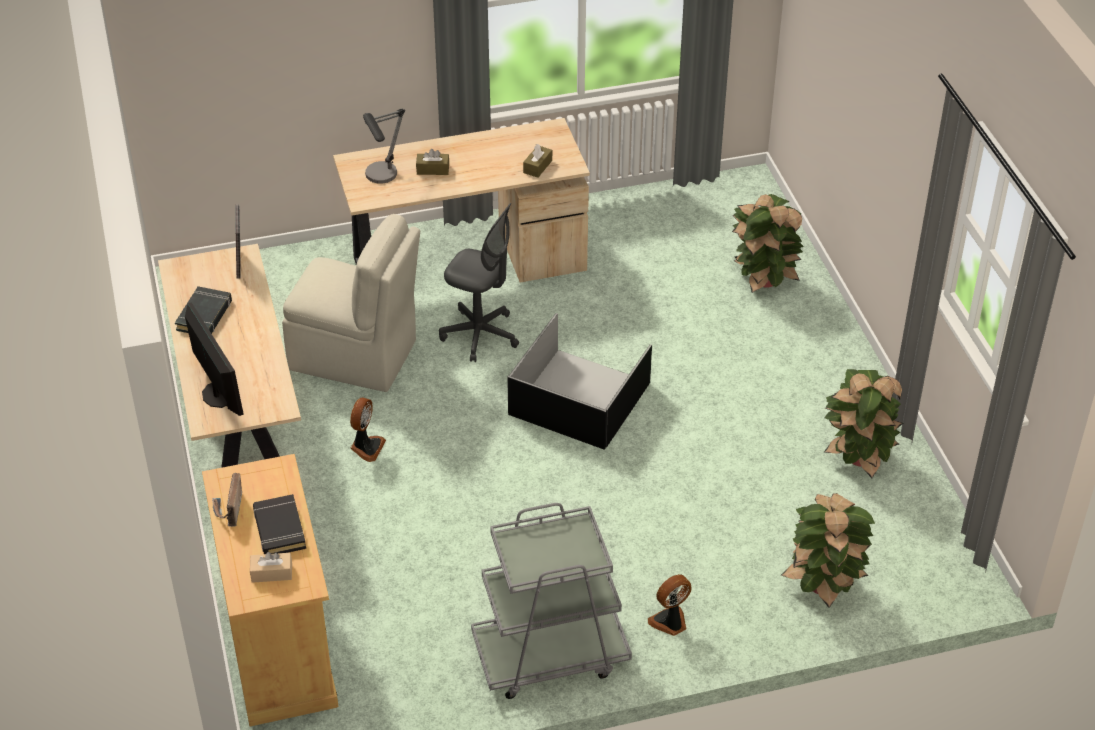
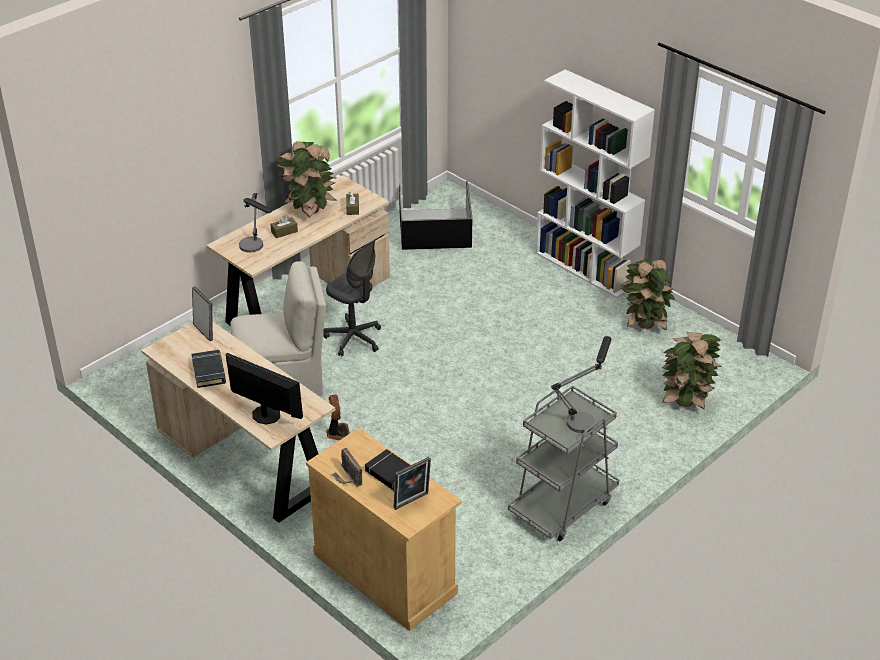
camera: 30 degrees left, 5 degrees down
beige tissue box [250,552,292,583] -> picture frame [394,457,431,510]
grey office chair [439,203,519,362] -> grey office chair turned 45 degrees clockwise [323,240,381,357]
black storage box [507,313,652,450] -> black storage box moved to [399,181,472,250]
fan [648,574,691,636] -> none
potted plant [732,194,804,293] -> potted plant moved to [276,141,337,218]
none -> white bookcase [535,69,655,298]
none -> table lamp [551,336,611,433]

